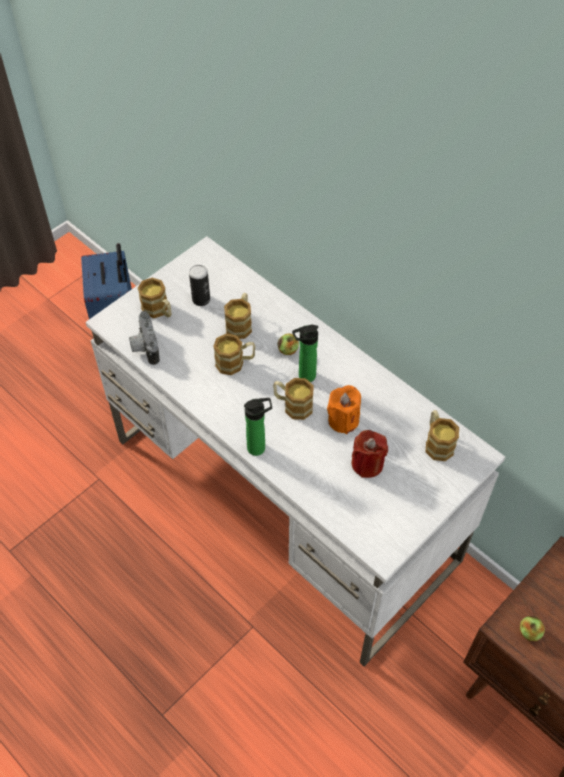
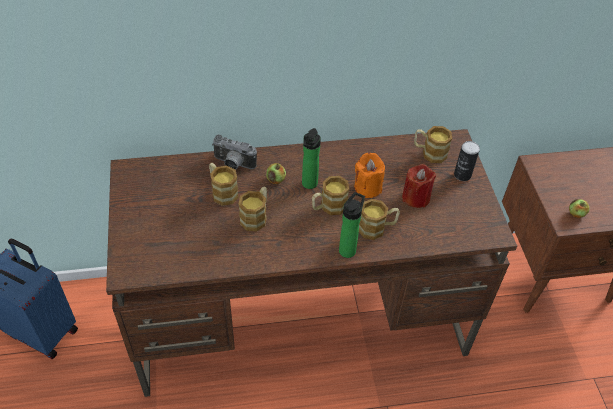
camera: 55 degrees left, 5 degrees down
white desk [86,236,505,666] -> brown desk [106,129,517,397]
camera [129,311,160,365] -> camera moved to [212,135,257,170]
mug [138,278,171,318] -> mug moved to [359,199,400,240]
can [189,265,210,306] -> can moved to [454,141,480,181]

